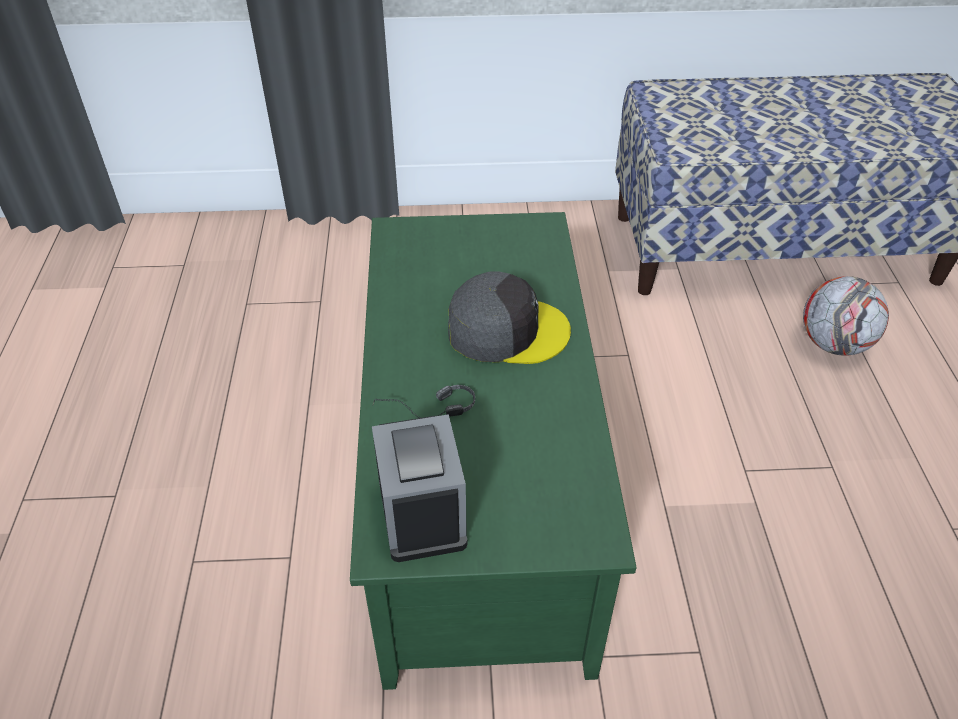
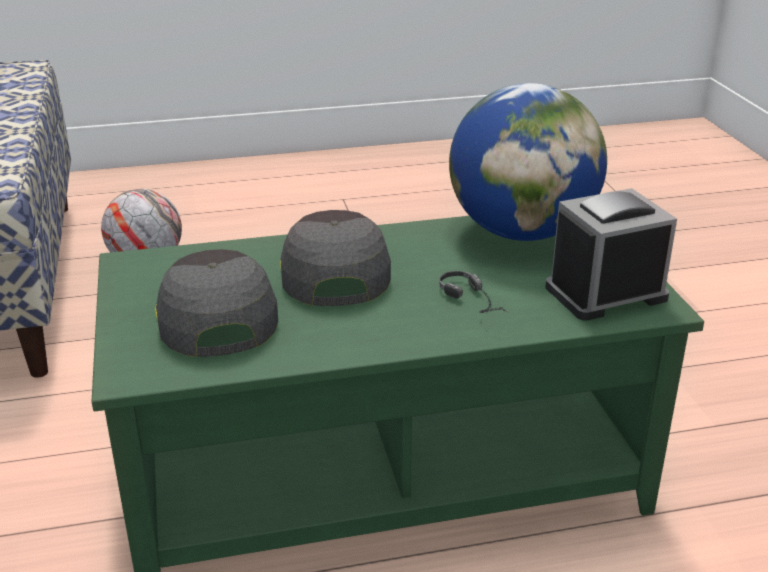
camera: 100 degrees left, 15 degrees down
none -> grey cap [155,249,278,357]
none -> globe [449,83,607,241]

